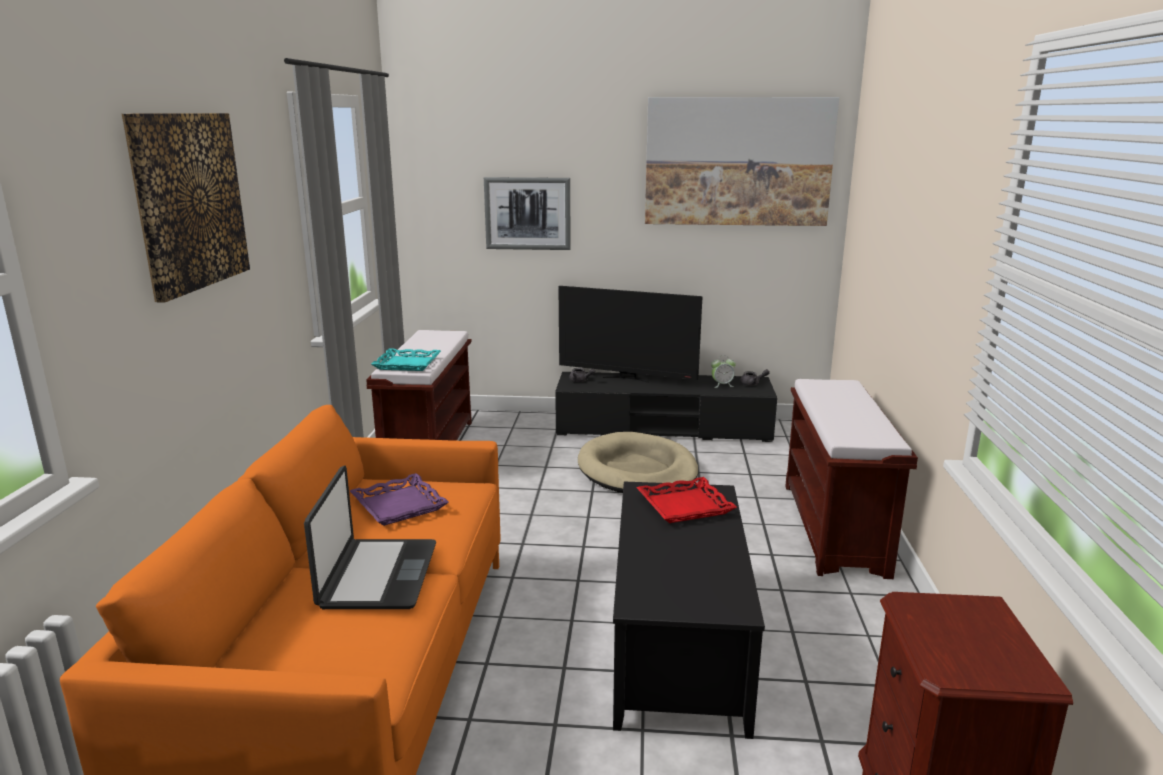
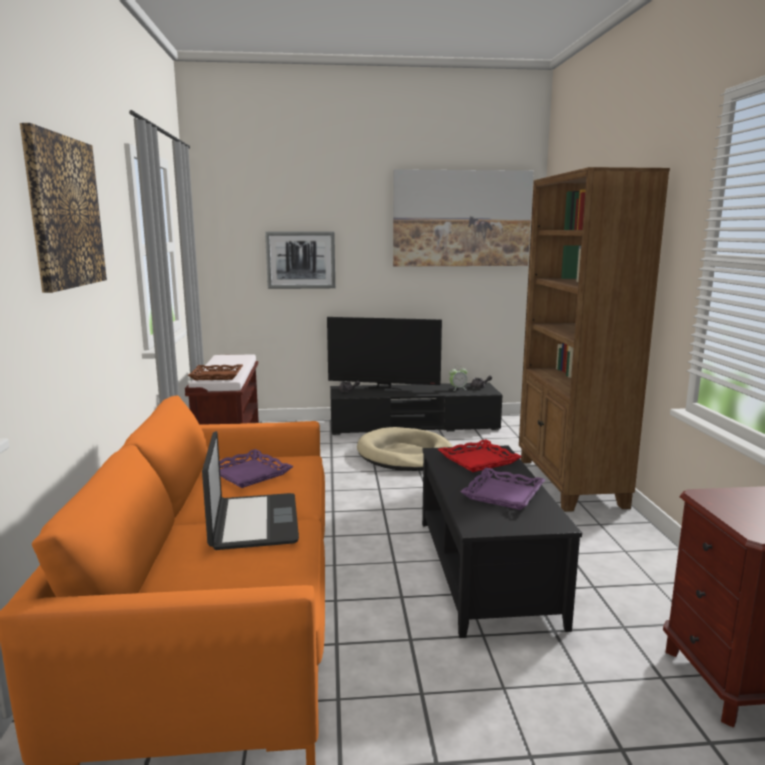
camera: 10 degrees left, 5 degrees down
turquoise tray [371,348,441,371] -> brown tray [188,364,243,380]
brown bench [785,379,918,579] -> brown bookcase [519,167,670,512]
none -> purple tray [461,468,546,510]

